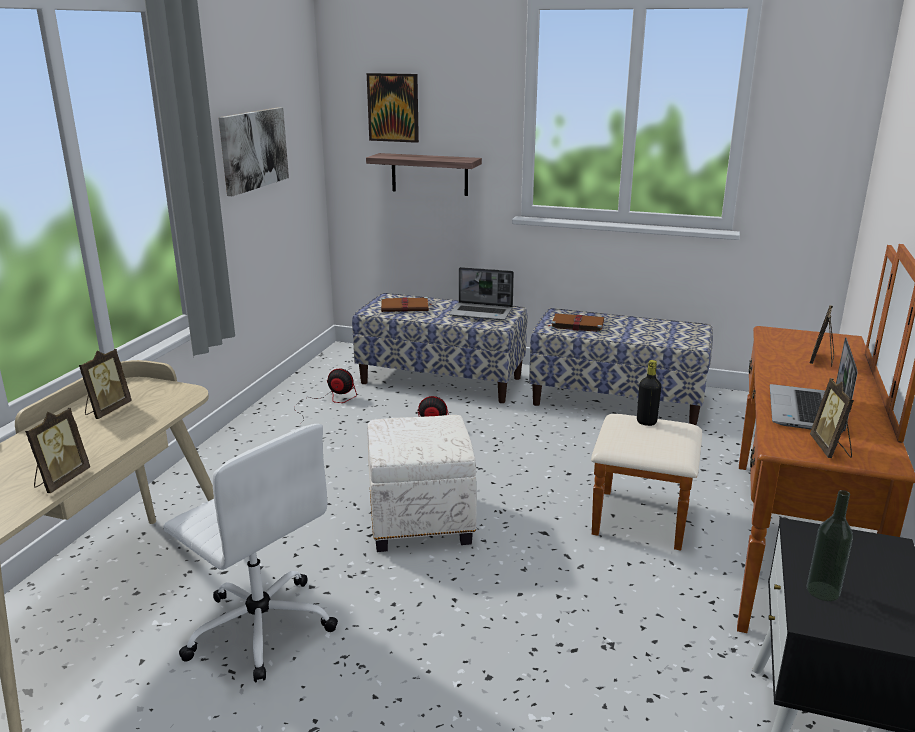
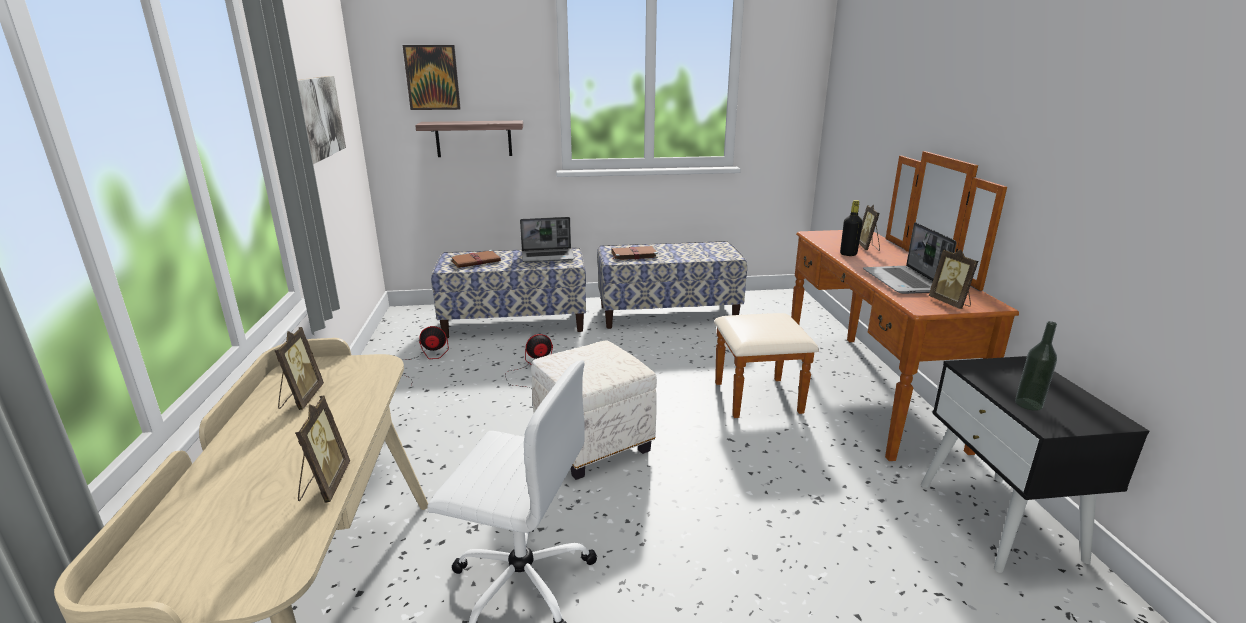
camera: 25 degrees left, 0 degrees up
black bottle [637,360,662,426] -> black bottle moved to [840,200,863,256]

